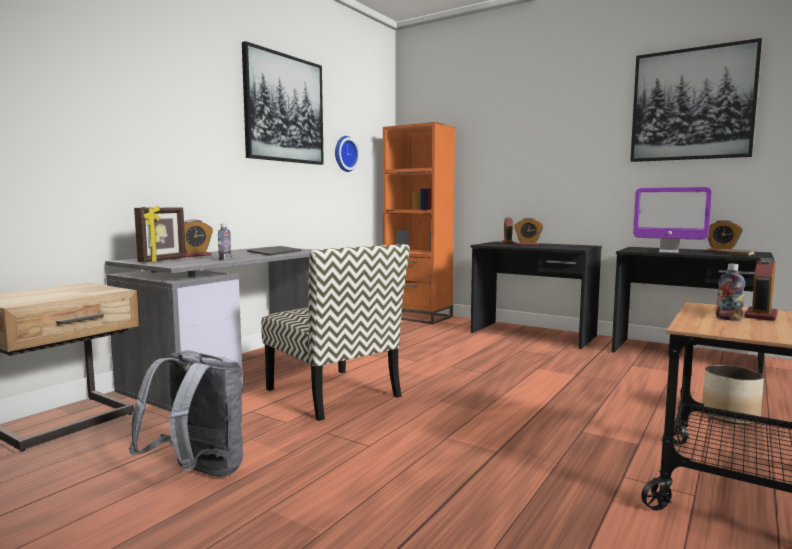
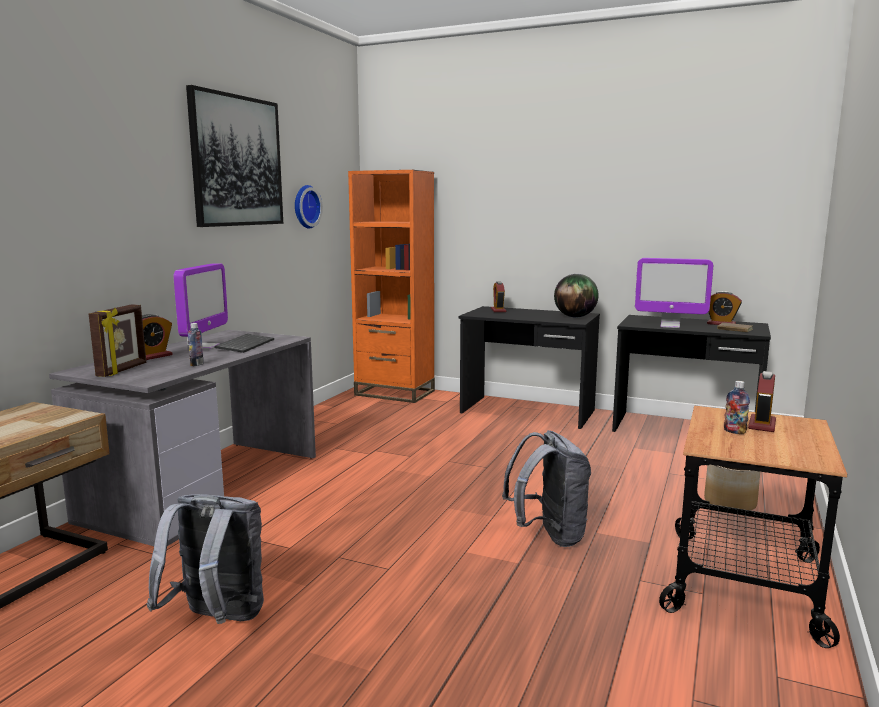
camera: 10 degrees left, 5 degrees up
chair [261,244,410,421] -> none
alarm clock [514,218,543,246] -> none
picture [630,38,762,162] -> none
none -> monitor [173,263,228,349]
none -> grey backpack [502,430,591,547]
none -> globe [554,274,599,317]

